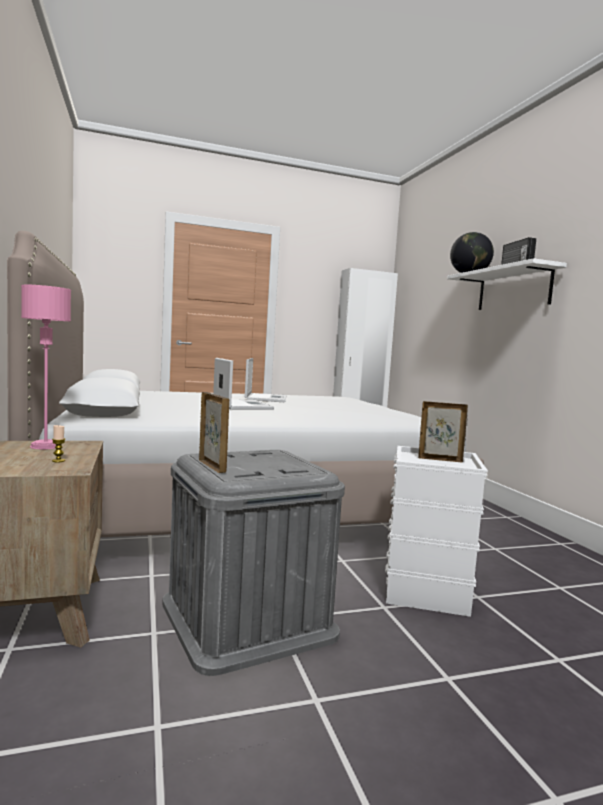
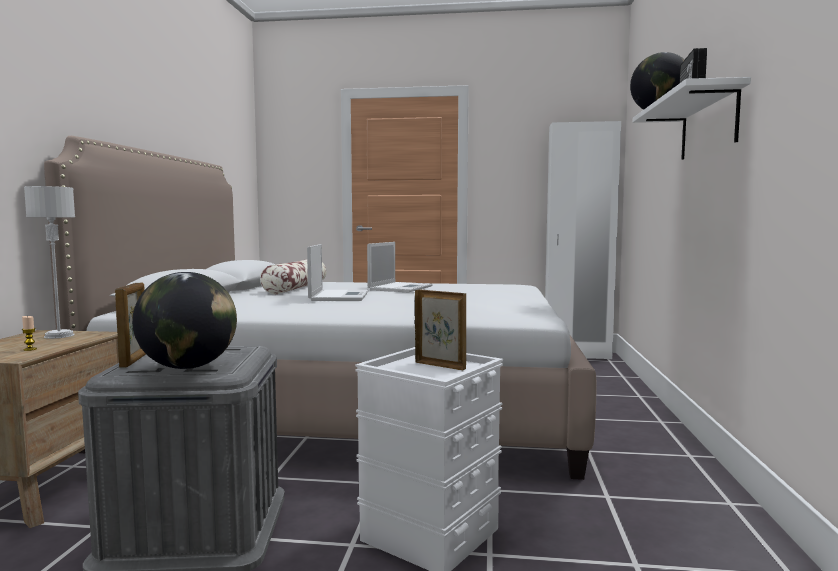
camera: 25 degrees right, 0 degrees up
pink table lamp [21,285,71,449] -> grey table lamp [24,186,75,339]
none -> globe [132,272,237,369]
none -> pillow [260,260,326,294]

